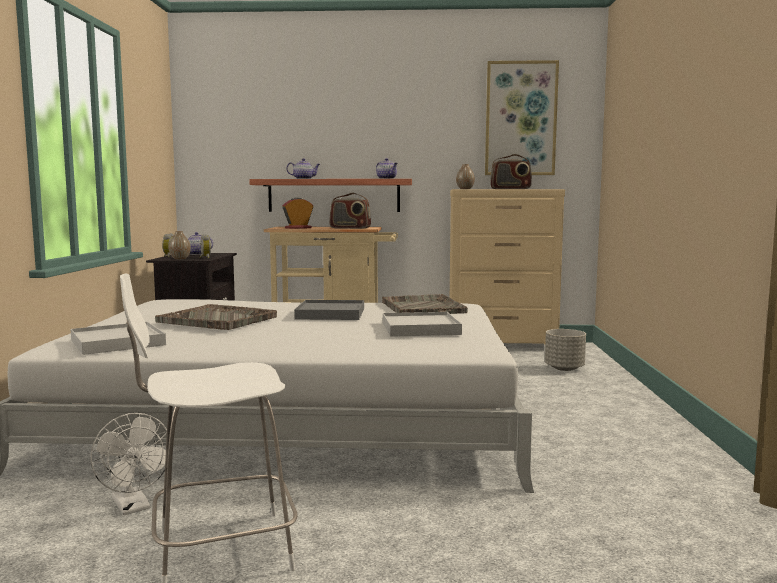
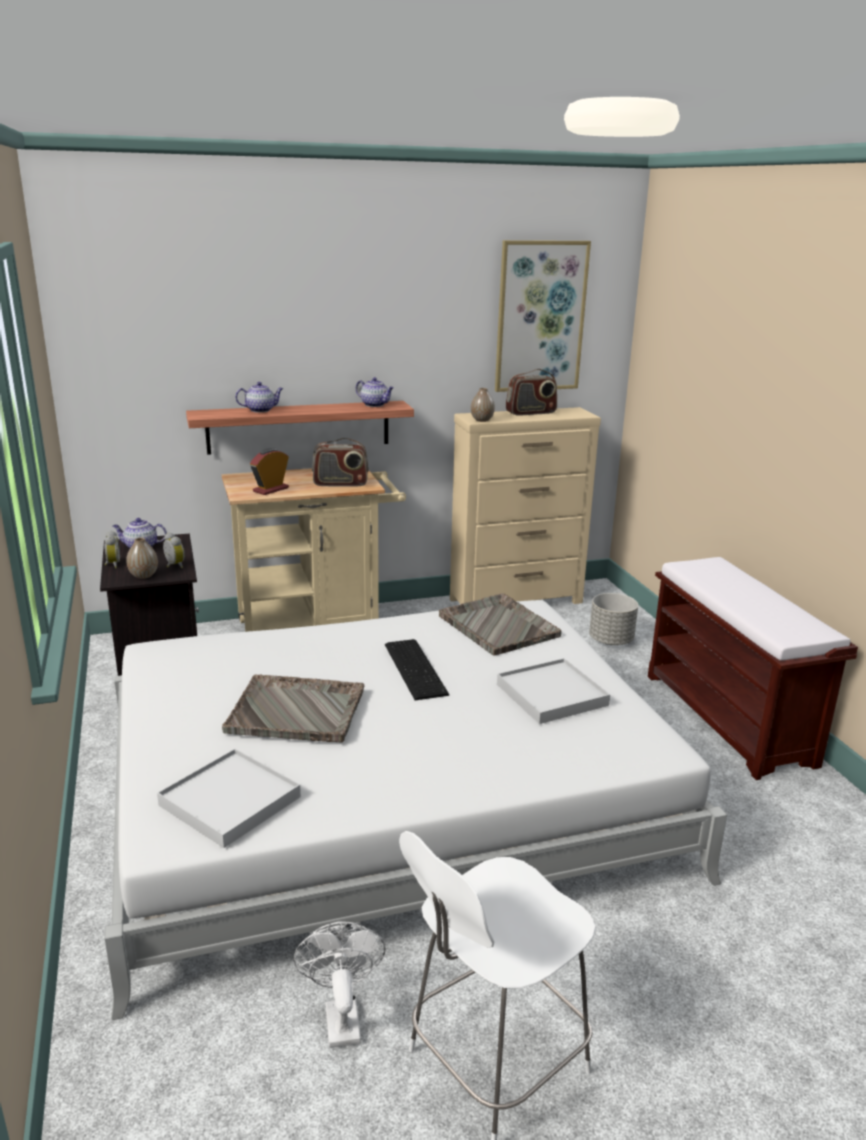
camera: 20 degrees left, 15 degrees up
white fan [90,413,167,515] -> white fan turned 135 degrees counterclockwise [293,921,386,1048]
grey tray [294,300,364,320] -> keyboard [385,639,449,700]
none -> brown bench [648,557,858,780]

